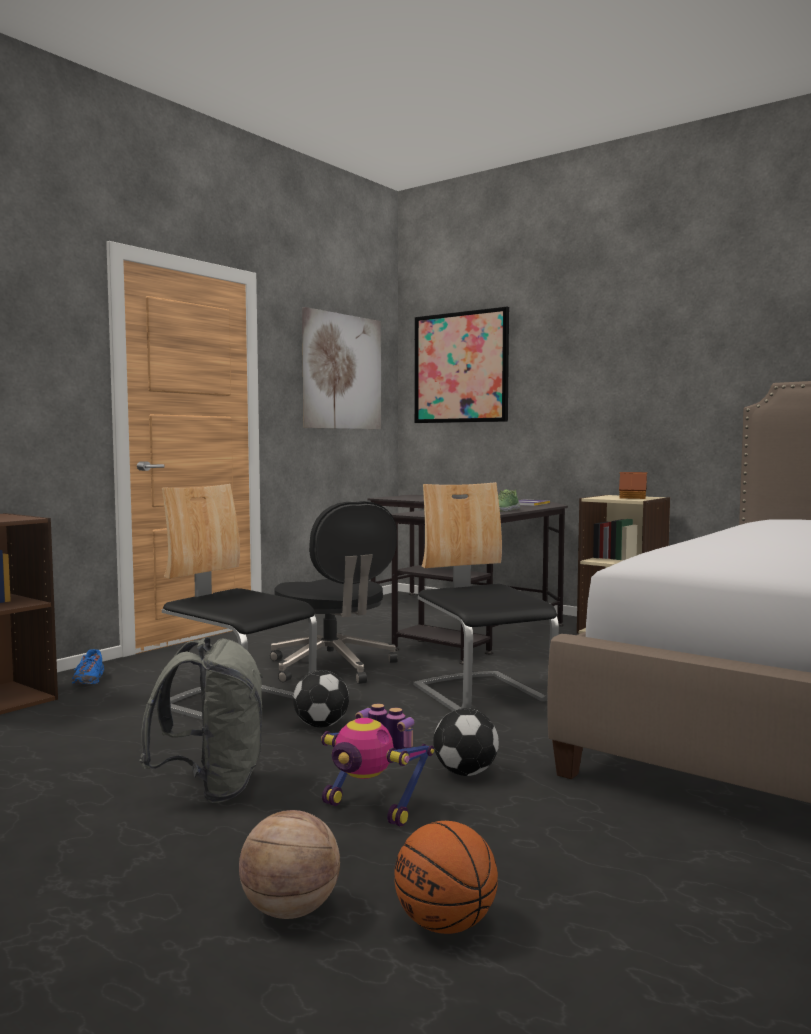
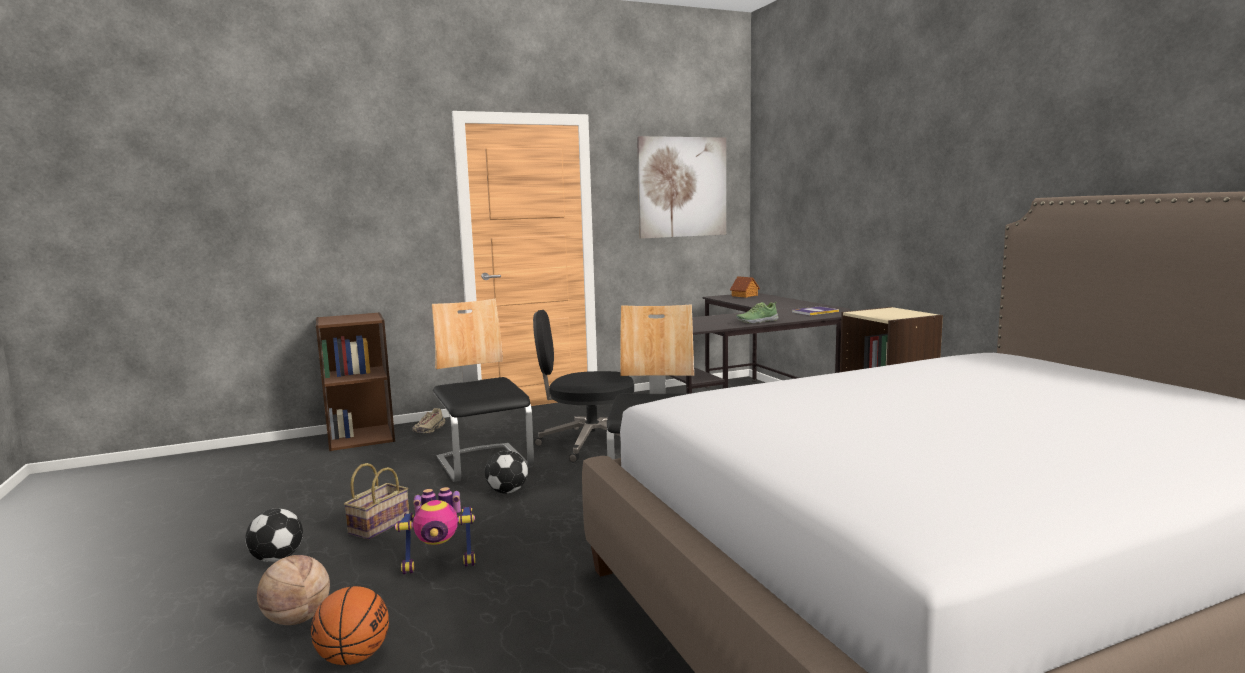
camera: 30 degrees right, 5 degrees up
blue shoe [72,649,104,685] -> beige shoe [412,408,445,433]
grey backpack [139,637,263,803] -> basket [344,463,409,540]
black office chair [270,501,398,684] -> black office chair turned 90 degrees clockwise [533,310,634,462]
toy robot [321,704,434,827] -> toy robot turned 75 degrees counterclockwise [395,487,476,574]
picture [415,306,509,423] -> none
football [433,708,499,776] -> football moved to [245,508,303,562]
toy house [619,472,647,499] -> toy house moved to [730,276,760,298]

